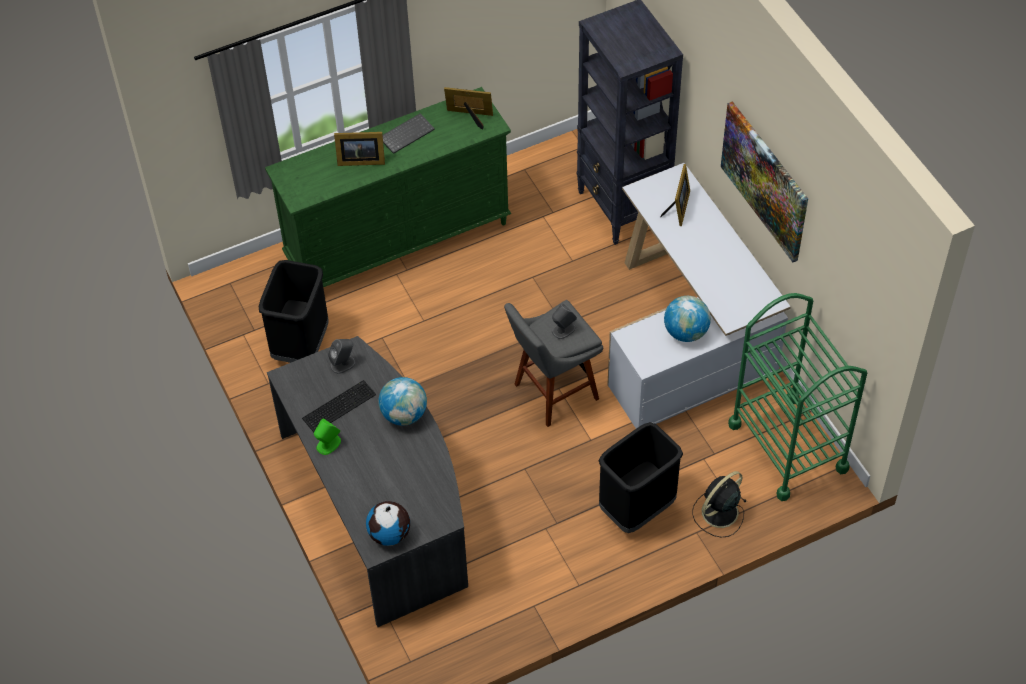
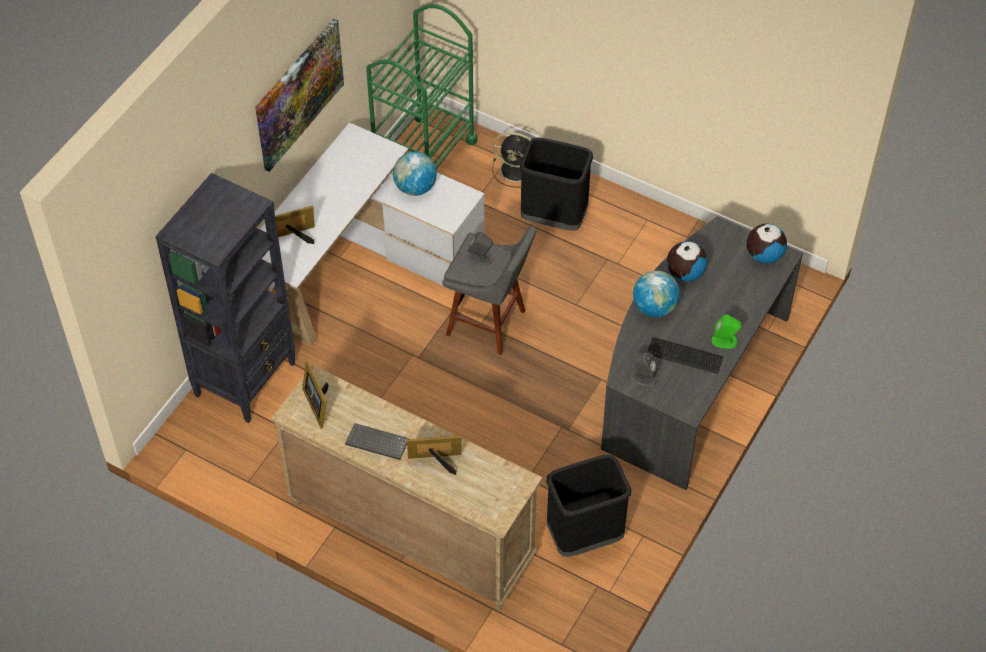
camera: 125 degrees left, 0 degrees up
green dresser [265,87,511,287] -> beige dresser [271,365,542,610]
picture frame [334,132,385,166] -> picture frame turned 60 degrees counterclockwise [407,435,462,475]
none -> globe [667,241,707,282]

